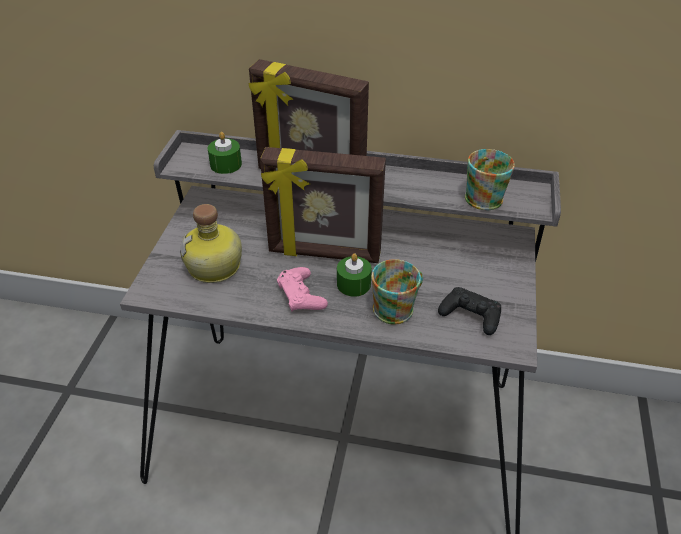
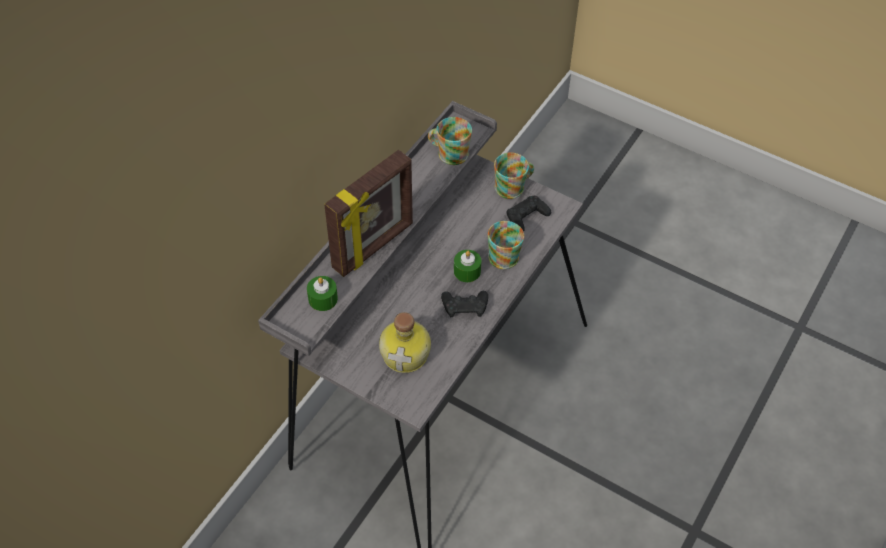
camera: 70 degrees left, 10 degrees up
picture frame [260,147,386,263] -> none
pink game controller [277,267,328,312] -> black game controller [441,291,488,317]
none -> mug [494,152,534,199]

